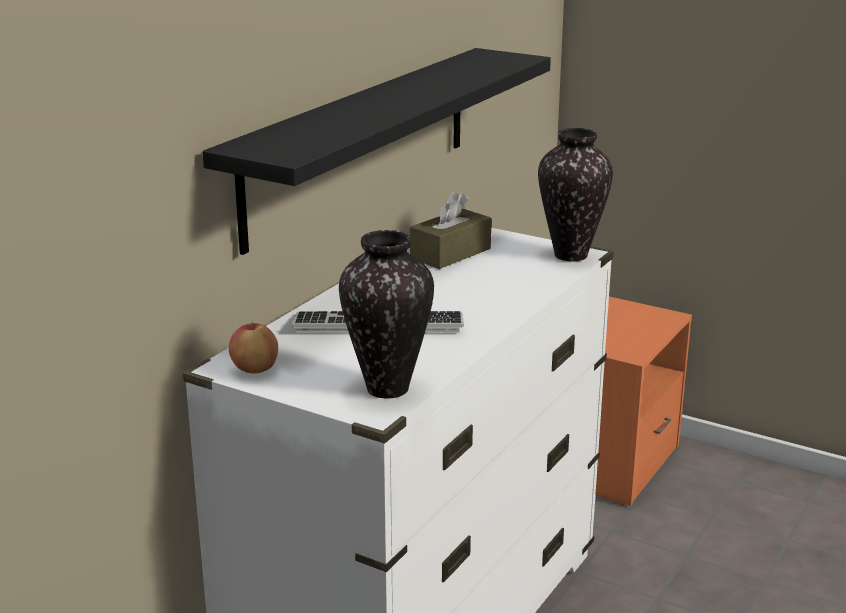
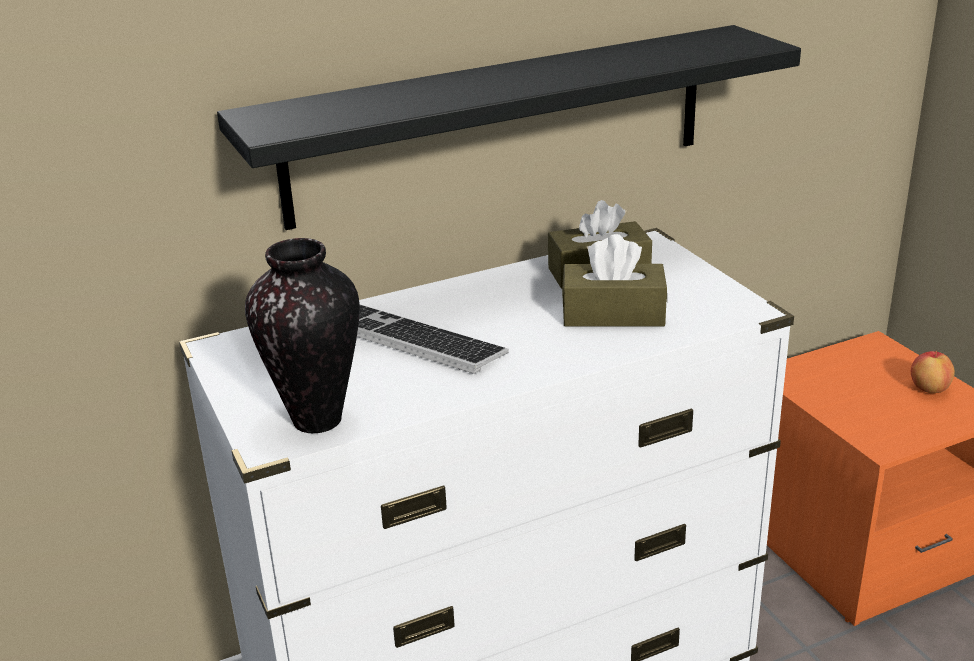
camera: 35 degrees right, 5 degrees up
apple [229,321,278,373] -> apple moved to [911,351,955,393]
vase [538,128,613,261] -> none
none -> brown tissue box [562,234,667,327]

